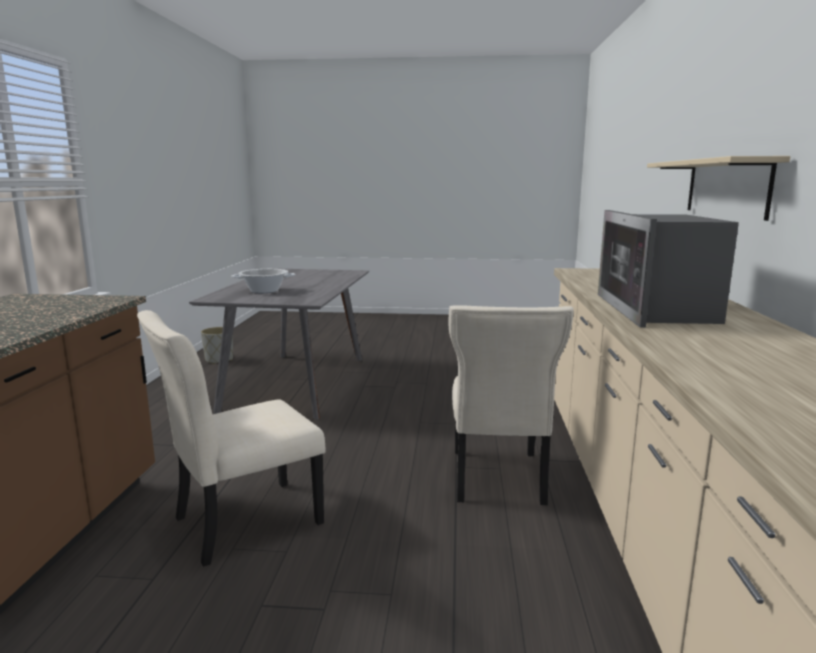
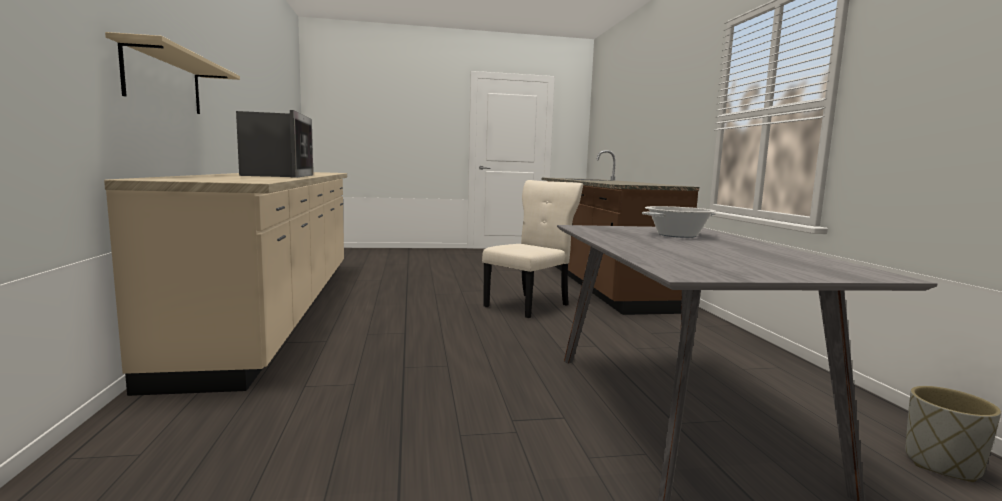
camera: 165 degrees right, 5 degrees down
beige chair [449,306,574,506] -> none

